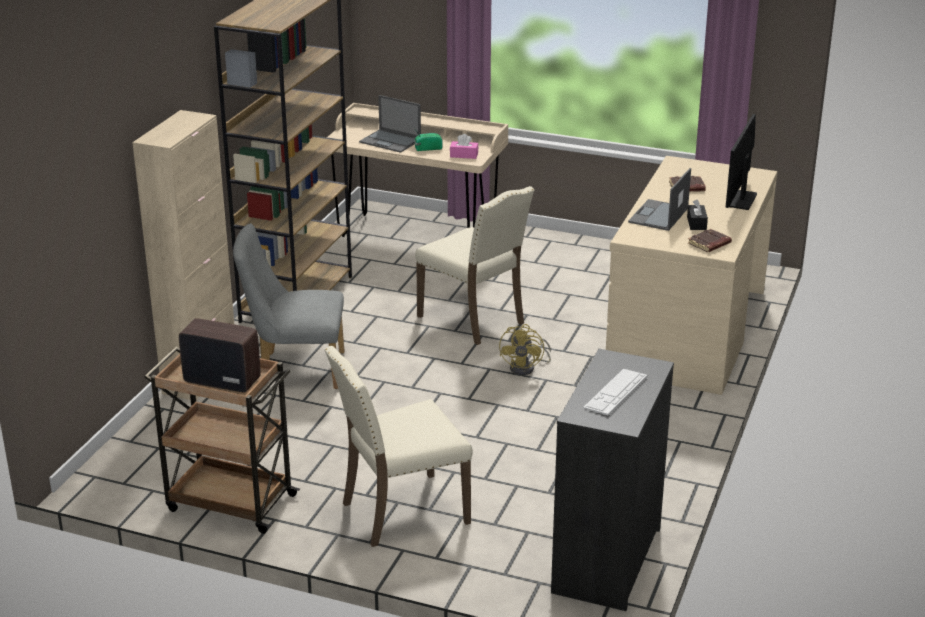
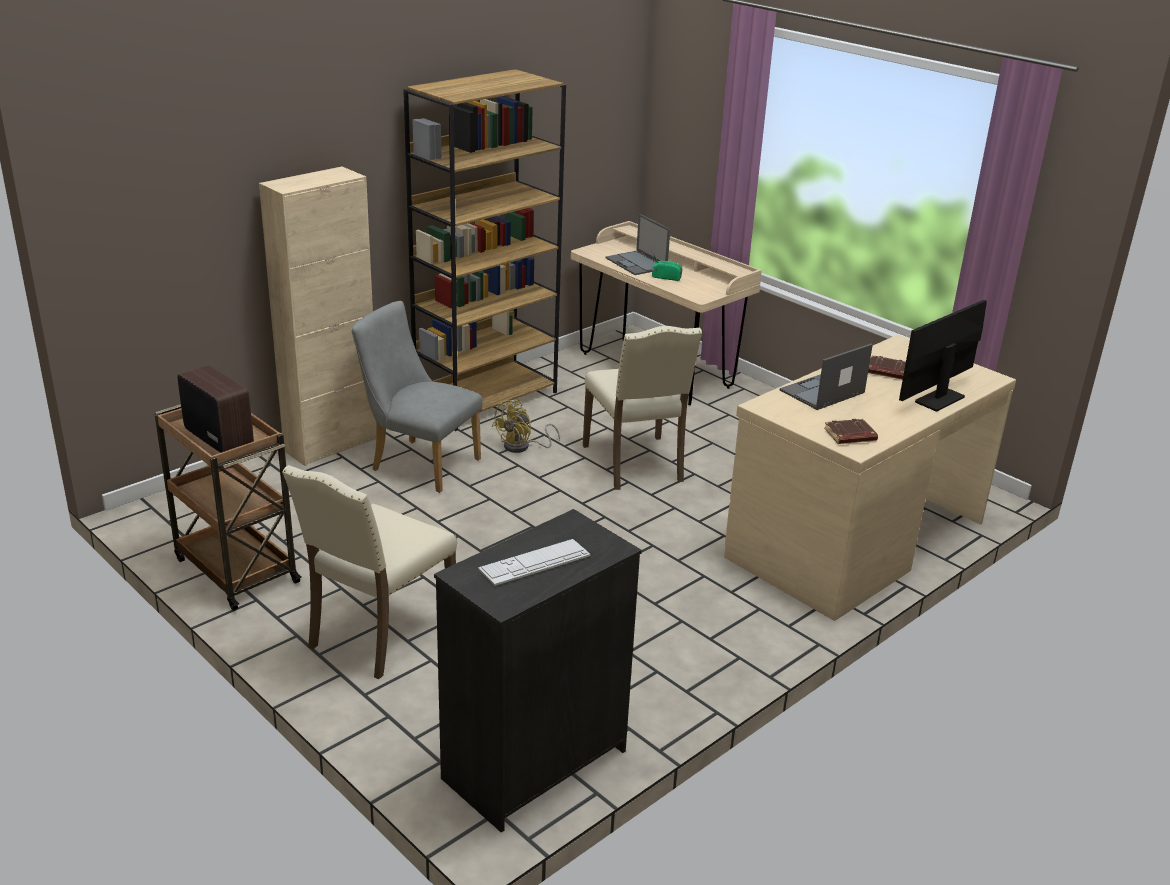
camera: 25 degrees right, 0 degrees up
beige chair [324,346,473,547] -> beige chair turned 60 degrees counterclockwise [282,465,457,679]
pink tissue box [450,134,478,159] -> none
yellow fan [499,324,551,375] -> yellow fan moved to [492,400,560,453]
black tissue box [687,200,708,230] -> none

